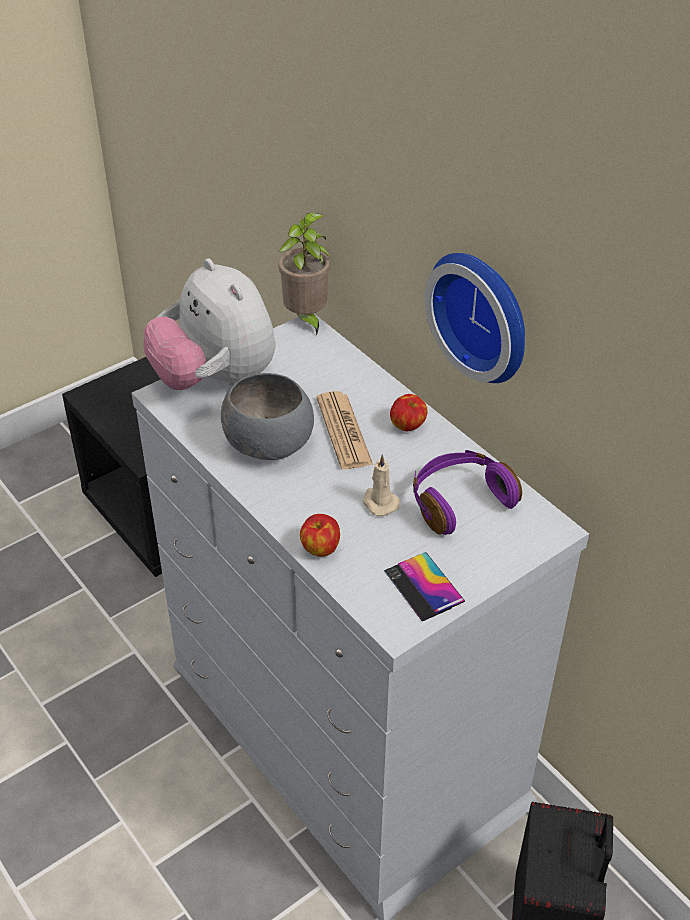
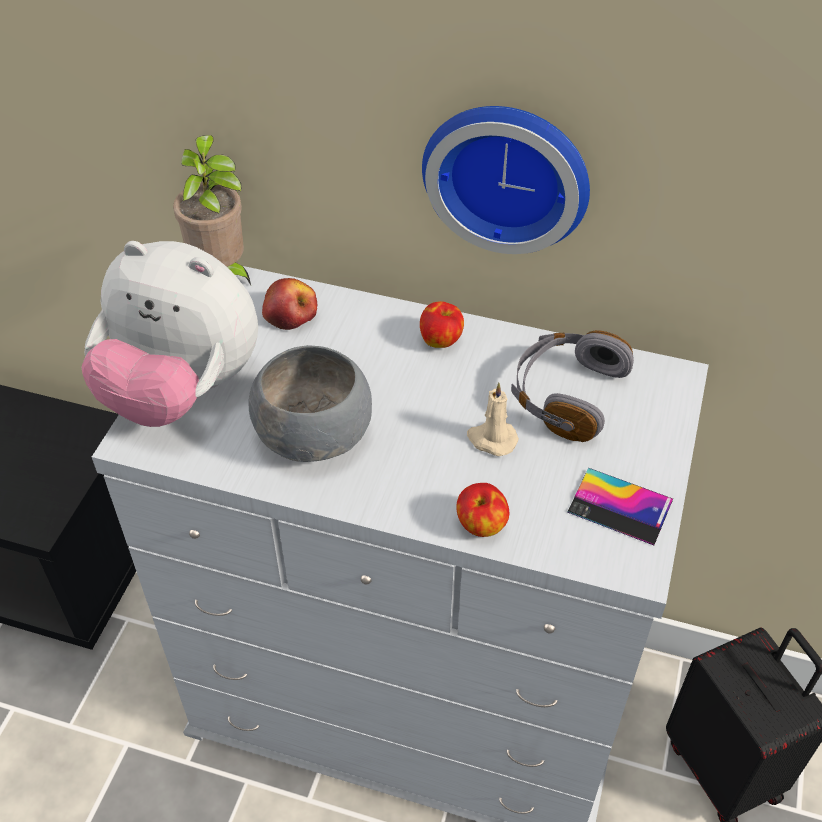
camera: 35 degrees left, 5 degrees up
newspaper [316,391,373,469] -> none
purple headphones [413,450,522,535] -> grey headphones [511,330,634,442]
none -> apple [262,278,317,330]

